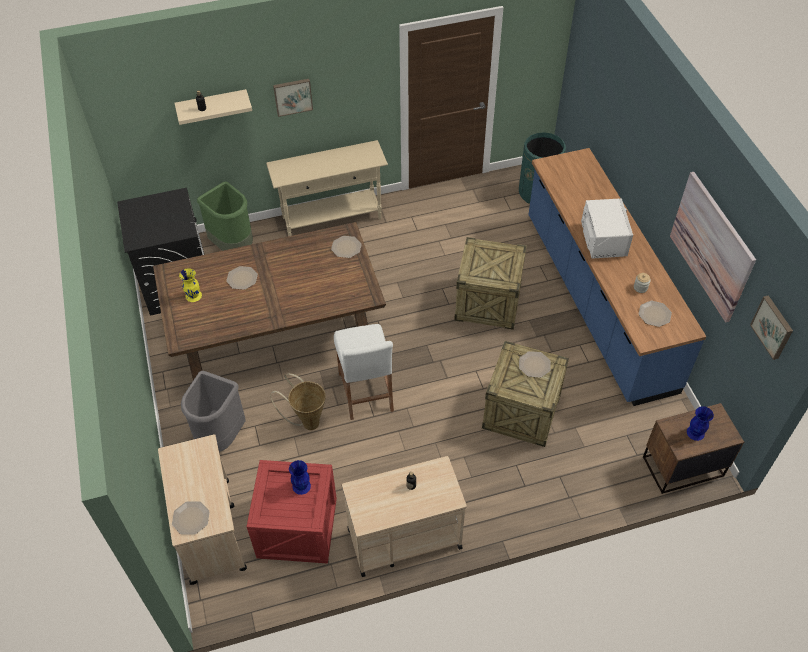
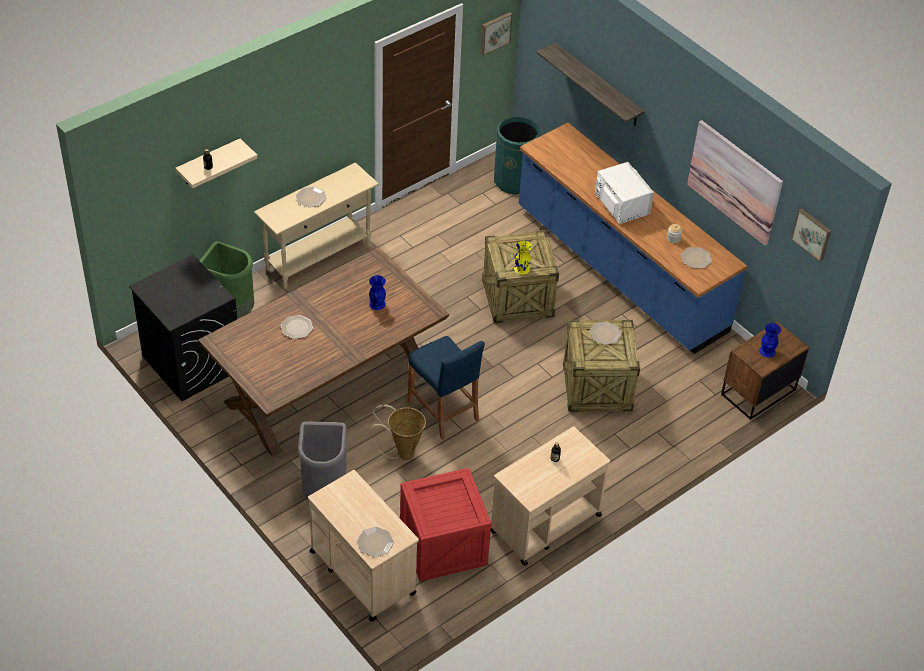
camera: 25 degrees left, 5 degrees down
yellow vase [179,268,202,302] -> yellow vase moved to [514,241,532,275]
picture [273,79,313,117] -> picture moved to [481,12,513,55]
blue vase [289,460,311,495] -> blue vase moved to [369,275,386,310]
plate [331,236,362,258] -> plate moved to [296,187,326,207]
white stool [334,324,394,420] -> blue stool [408,336,485,440]
none -> shelf [536,43,645,126]

